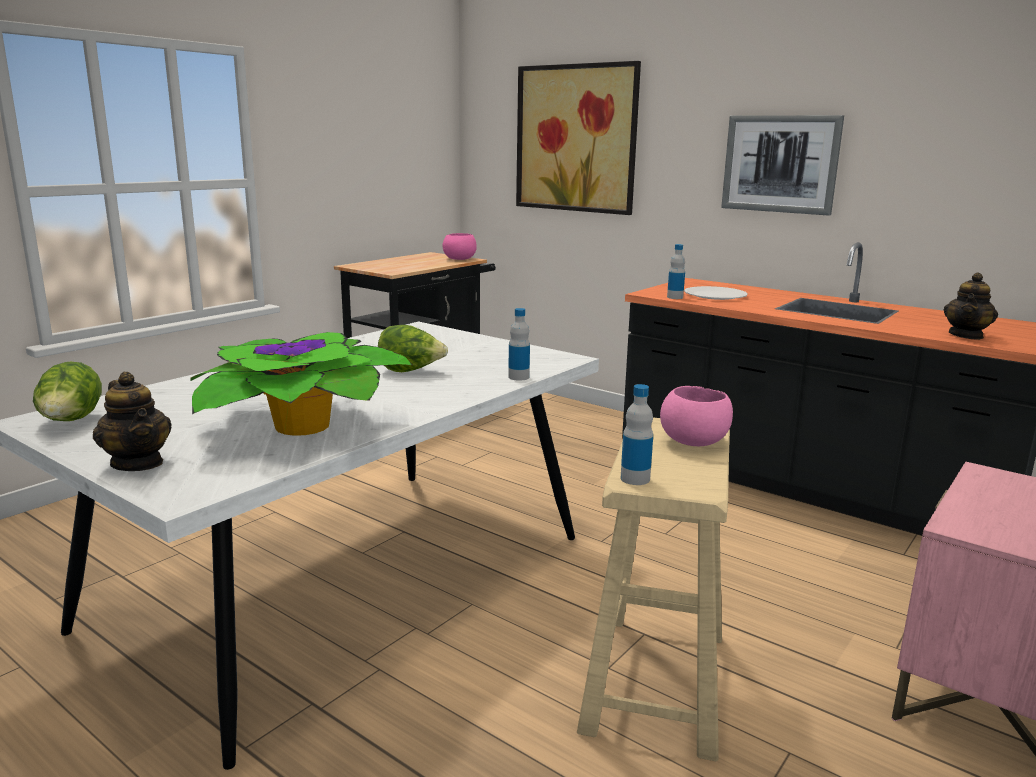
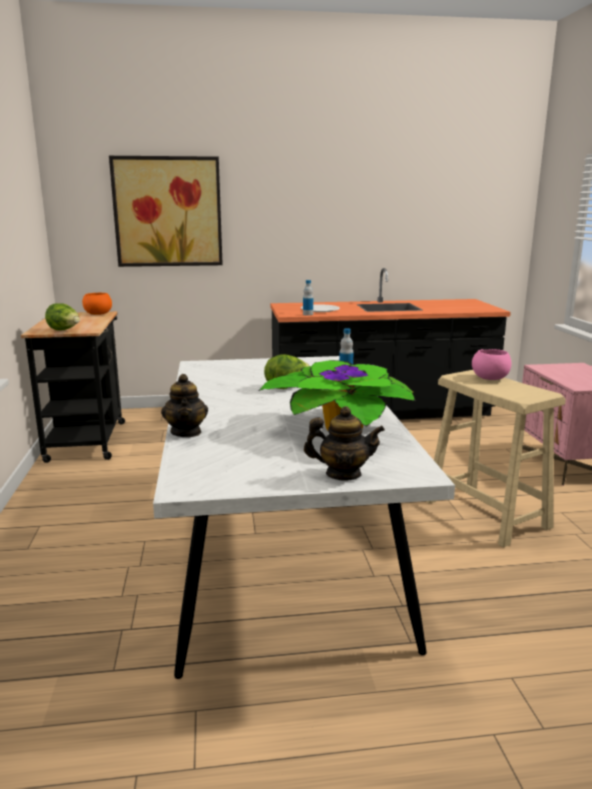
camera: 45 degrees left, 0 degrees up
lettuce [33,362,102,421] -> lettuce moved to [45,303,80,331]
pink bowl [442,233,477,260] -> orange bowl [82,293,112,315]
bottle [621,384,653,485] -> none
picture [721,115,844,216] -> none
teapot [944,272,998,340] -> teapot moved to [161,374,208,437]

